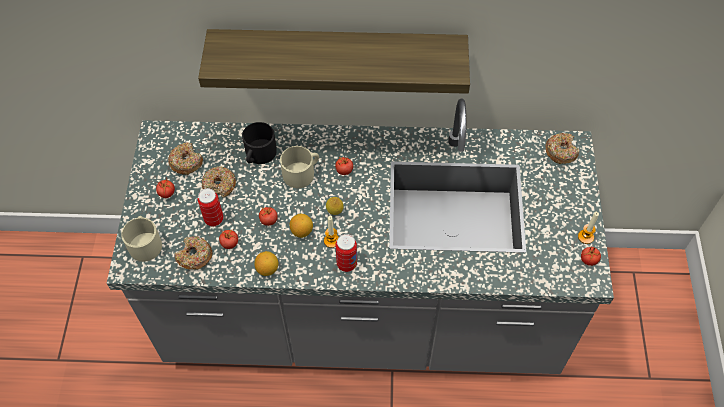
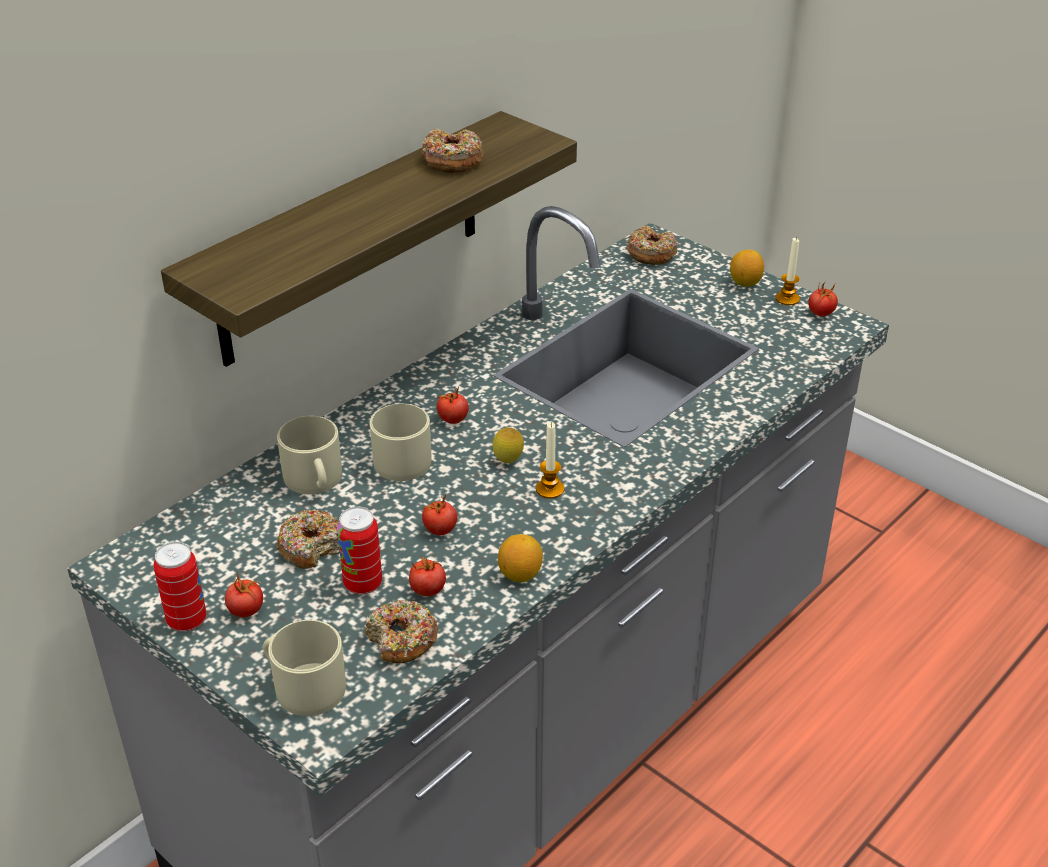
camera: 50 degrees left, 20 degrees down
donut [168,142,203,175] -> donut moved to [422,129,483,173]
black mug [242,122,277,164] -> beige mug [277,416,342,494]
lemon [289,214,313,238] -> lemon moved to [730,250,764,287]
can [336,234,357,272] -> can moved to [154,542,207,631]

